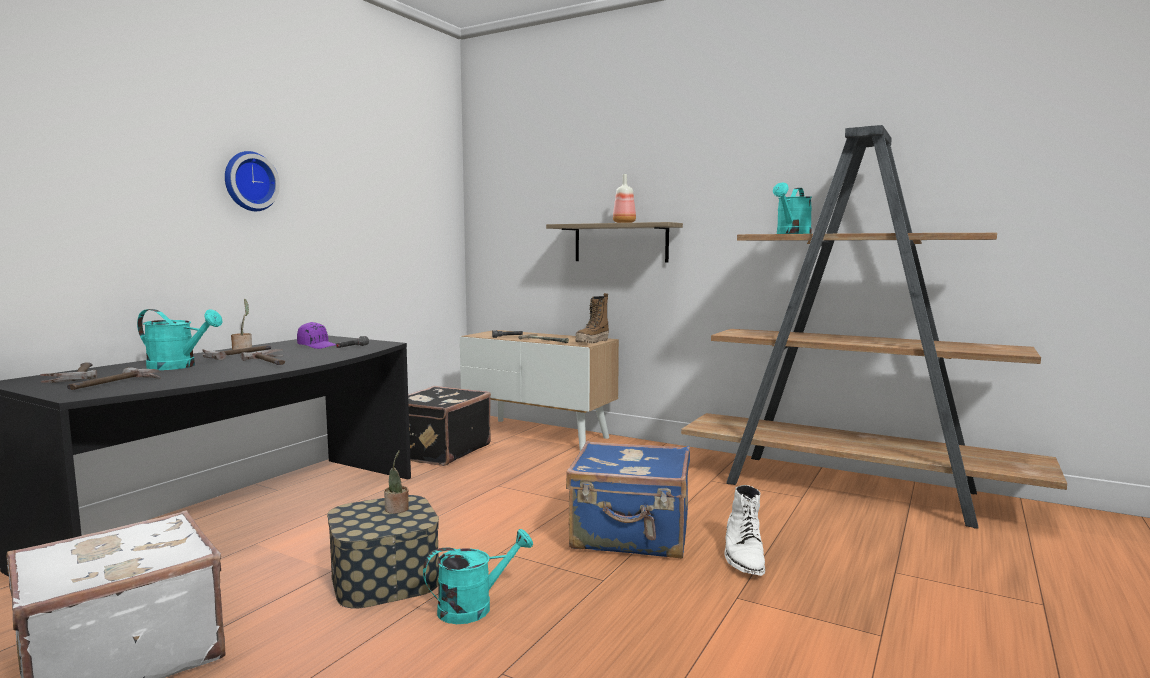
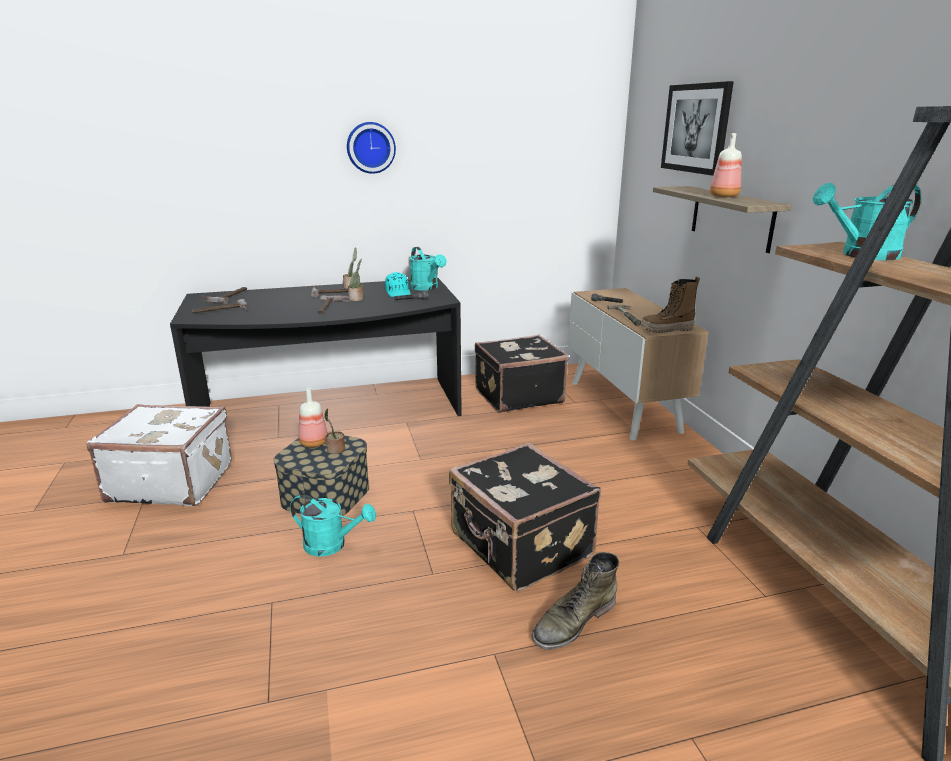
camera: 45 degrees right, 15 degrees up
turquoise watering can [137,309,223,370] -> turquoise watering can moved to [410,247,446,291]
purple cap [297,322,336,349] -> turquoise cap [385,272,411,297]
blue suitcase [566,441,690,558] -> black suitcase [449,443,601,592]
white boot [724,485,765,576] -> green boot [531,552,619,650]
none -> bottle [298,388,328,447]
none -> potted plant [348,259,364,301]
none -> picture [661,81,734,176]

